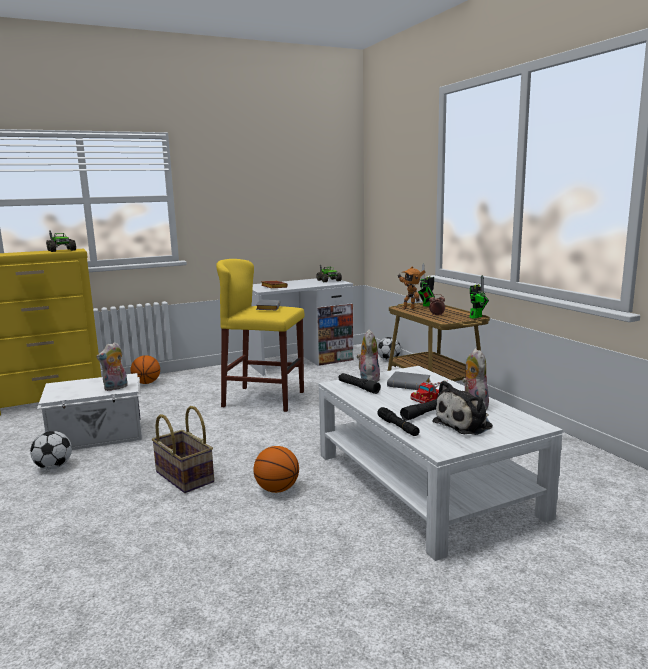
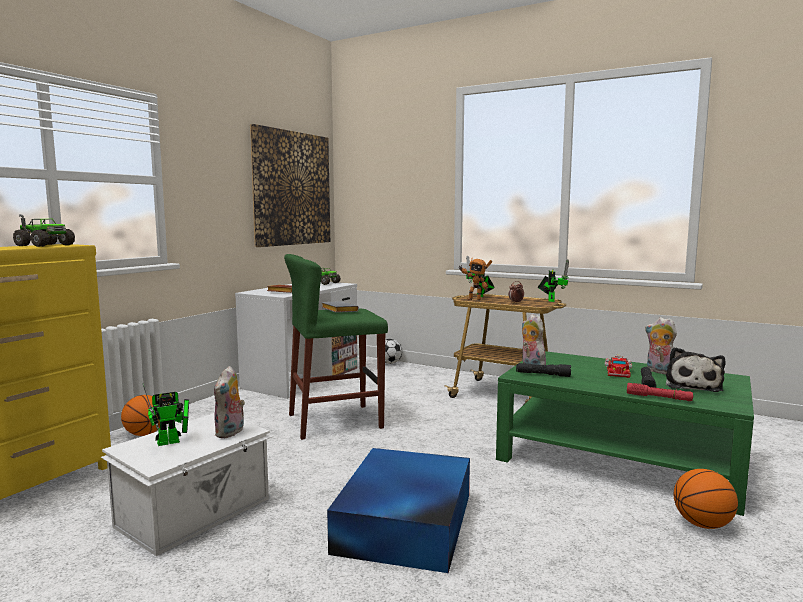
camera: 35 degrees left, 5 degrees down
football [30,431,72,469] -> none
basket [152,406,214,493] -> blue storage box [327,448,470,573]
yellow stool [216,259,305,412] -> green stool [284,254,388,440]
basketball [254,446,299,493] -> basketball moved to [674,469,738,529]
white coffee table [319,366,563,561] -> green coffee table [496,351,754,516]
black flashlight [377,407,420,436] -> red flashlight [627,383,693,401]
grey book [387,371,431,390] -> none
none -> toy robot [142,383,189,446]
none -> picture [250,124,330,247]

